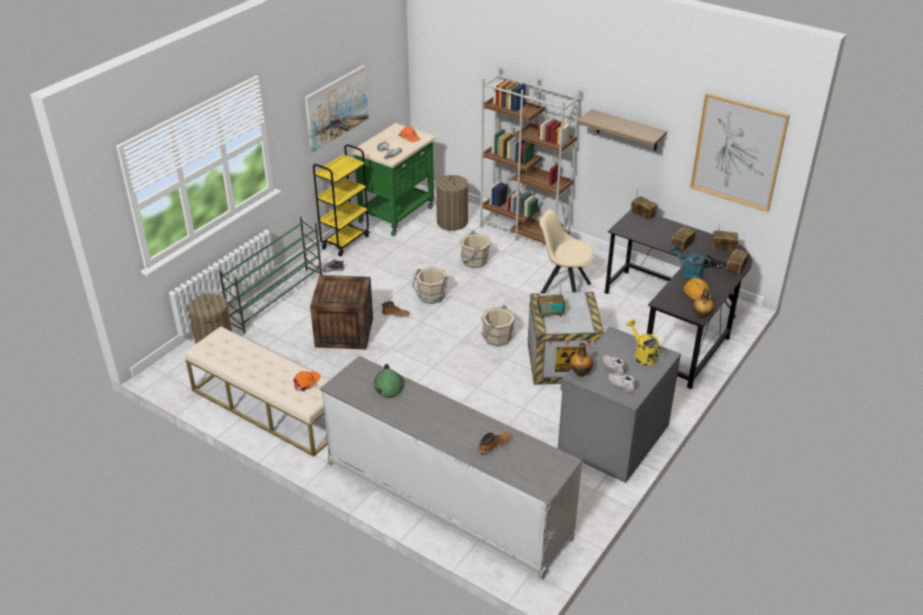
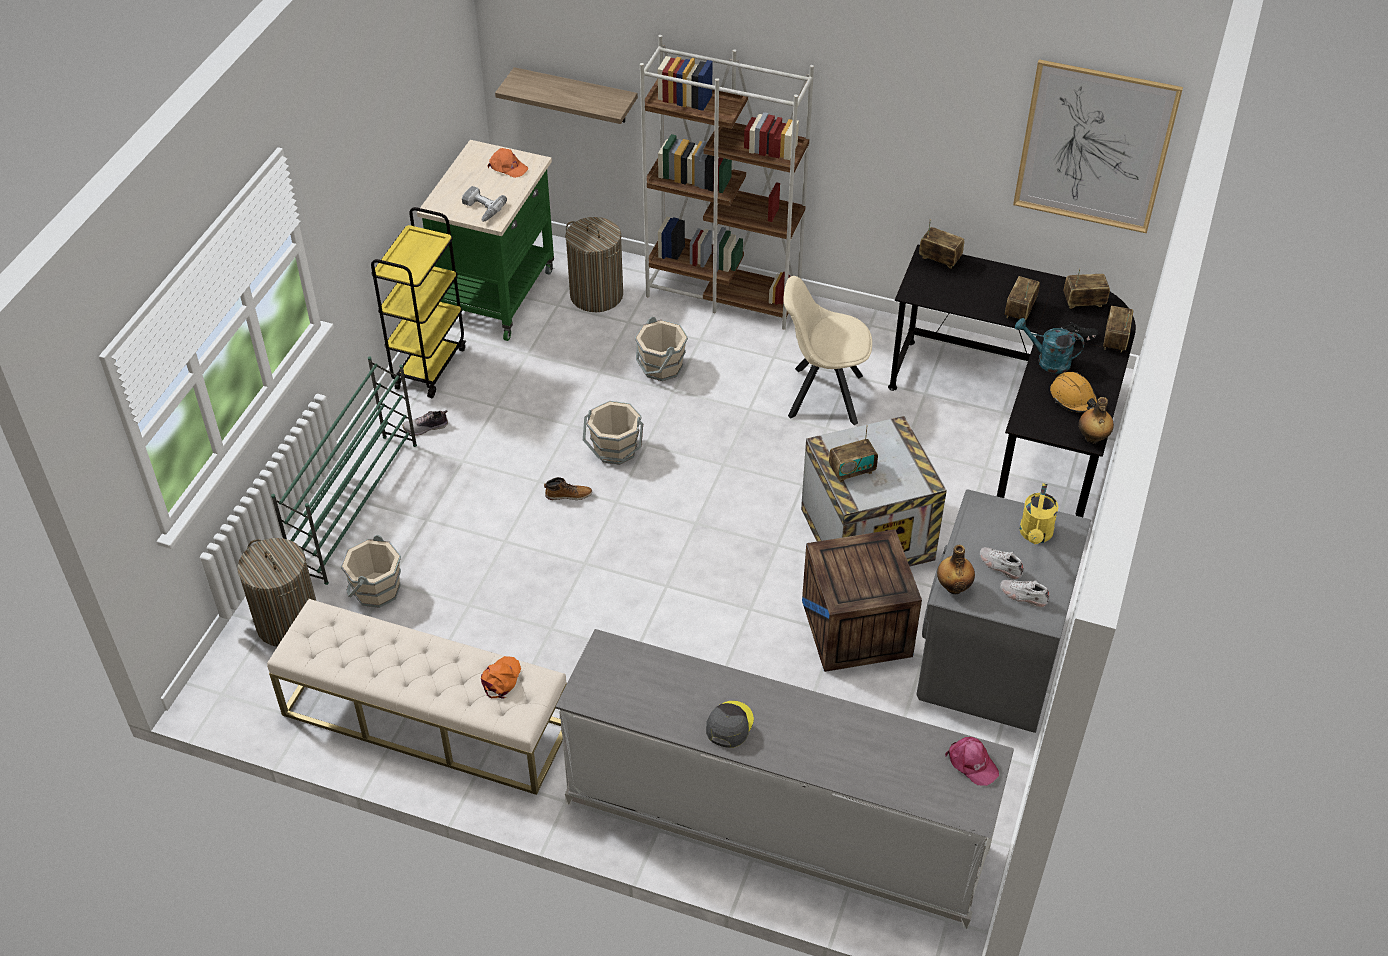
camera: 15 degrees left, 10 degrees up
picture [305,65,368,152] -> none
crate [310,275,373,349] -> crate moved to [802,529,922,672]
green hard hat [374,364,404,398] -> none
boot [478,432,511,454] -> none
beige bucket [481,305,516,347] -> beige bucket moved to [341,535,401,608]
shelf [577,109,667,151] -> shelf moved to [495,67,638,124]
yellow watering can [627,319,661,366] -> yellow watering can turned 120 degrees counterclockwise [1019,483,1058,544]
none -> grey cap [706,701,754,748]
none -> pink cap [945,737,999,786]

